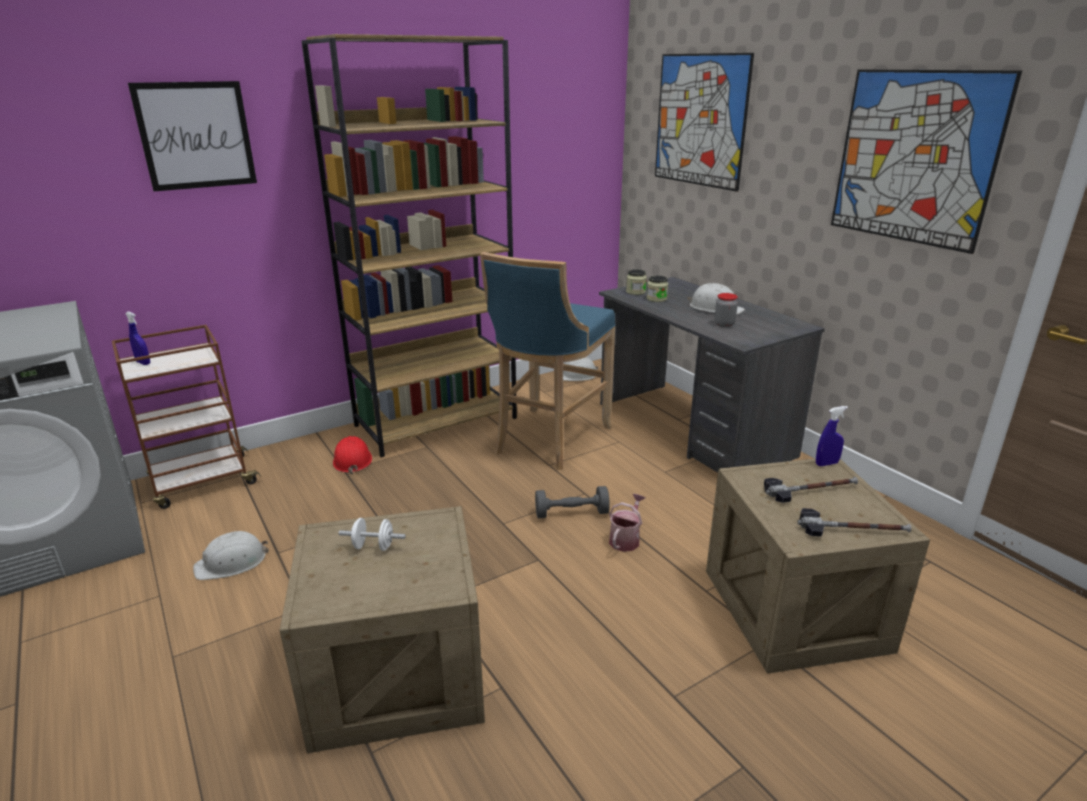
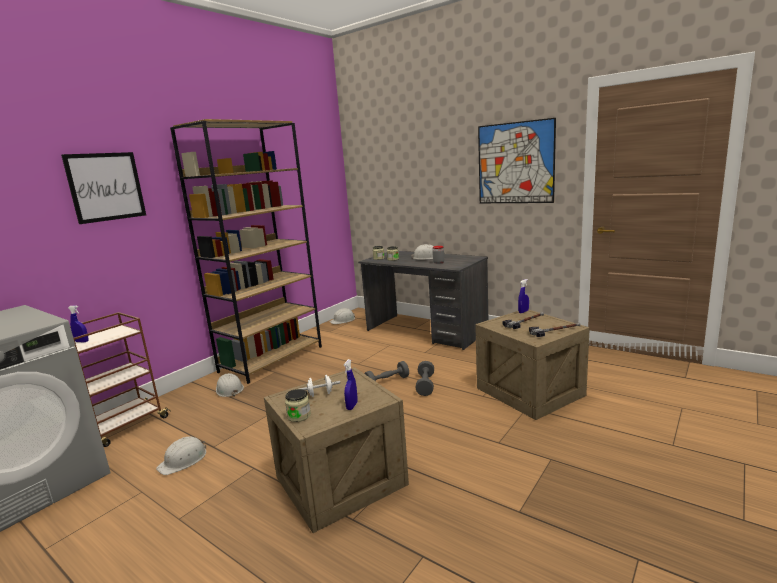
camera: 20 degrees left, 10 degrees down
red hard hat [333,436,372,474] -> white hard hat [216,373,244,397]
blue stool [480,252,616,470] -> none
watering can [609,494,645,552] -> grey dumbbell [416,361,434,396]
picture [655,53,754,192] -> none
none -> jar [285,389,311,422]
none -> blue spray bottle [344,359,358,410]

